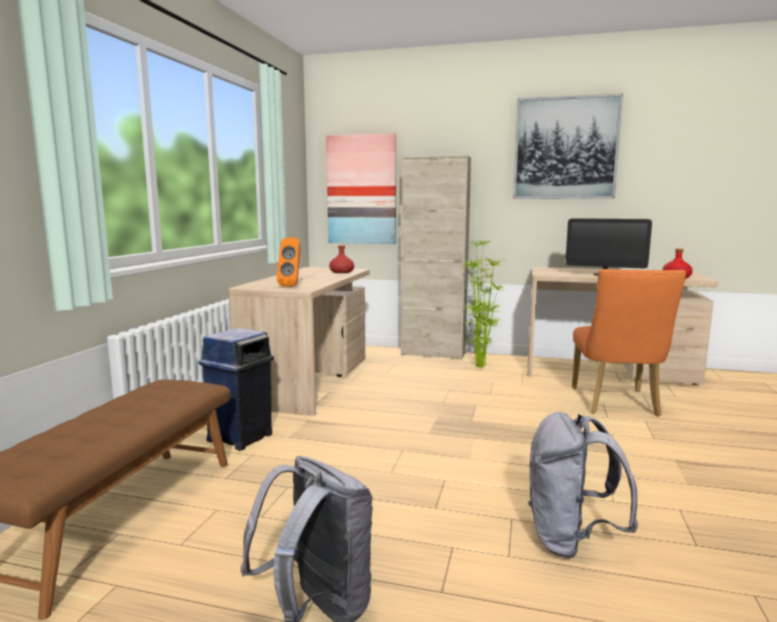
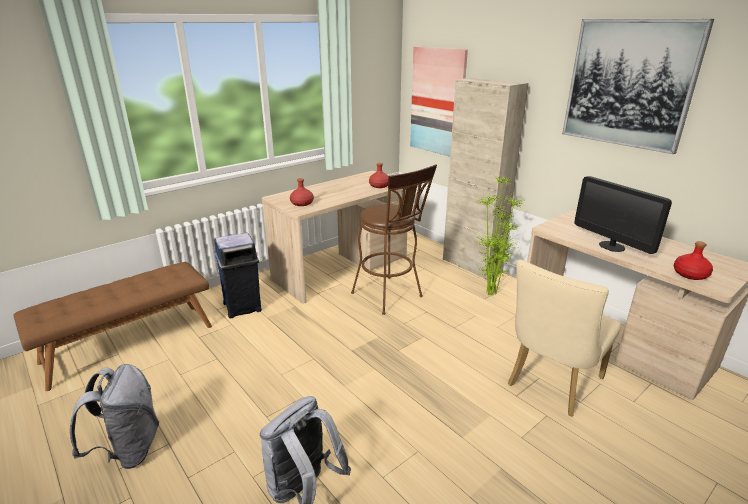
camera: 35 degrees right, 15 degrees up
orange speaker [277,238,301,287] -> red bottle [290,178,314,206]
orange chair [572,269,686,416] -> beige chair [508,260,621,417]
none -> brown stool [351,164,437,315]

